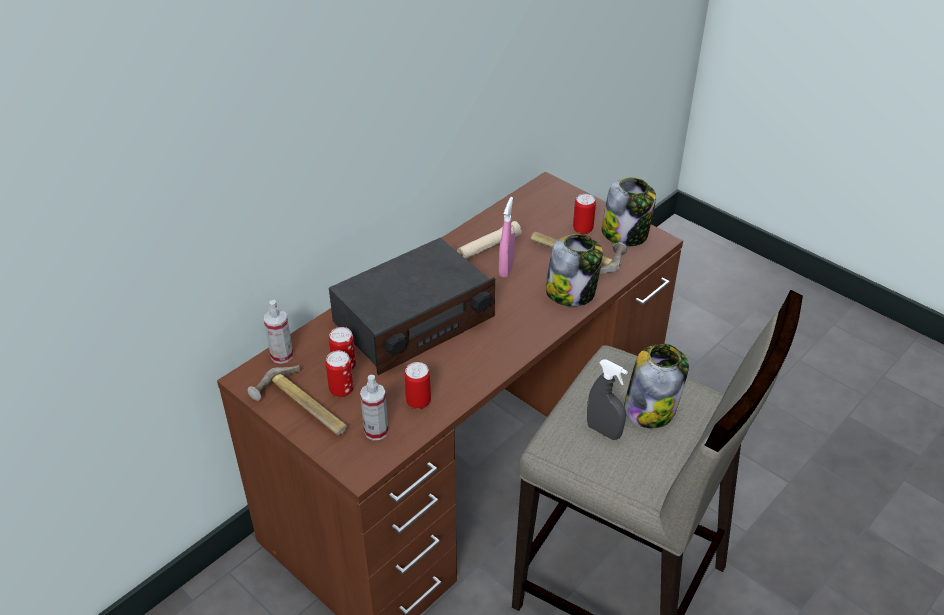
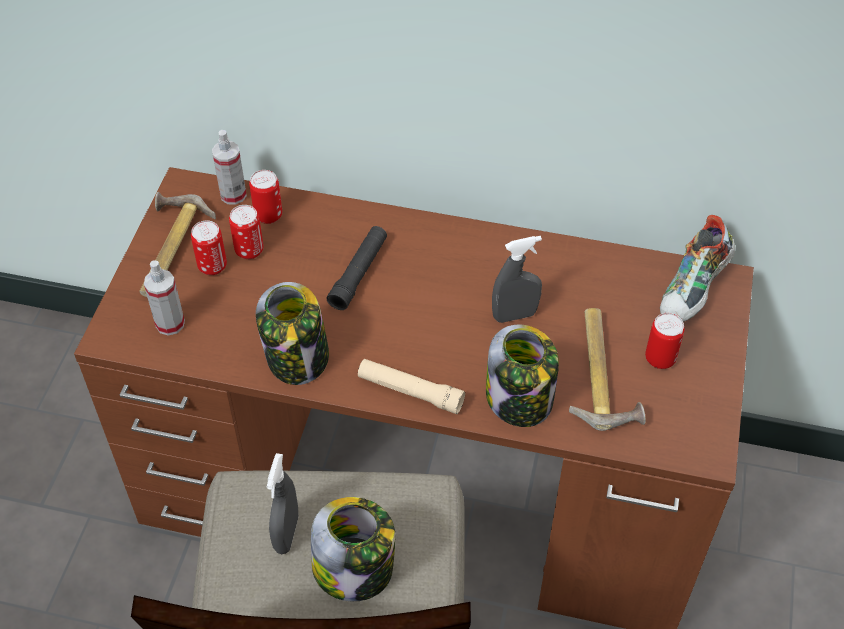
camera: 60 degrees right, 10 degrees up
radio [329,238,495,375] -> black flashlight [327,226,387,310]
can [404,362,431,409] -> can moved to [249,170,282,224]
beige flashlight [457,221,522,259] -> beige flashlight moved to [358,359,465,414]
pink spray bottle [499,197,515,278] -> grey spray bottle [492,236,542,323]
jar [602,177,656,246] -> jar moved to [256,282,329,385]
none -> shoe [660,215,736,322]

